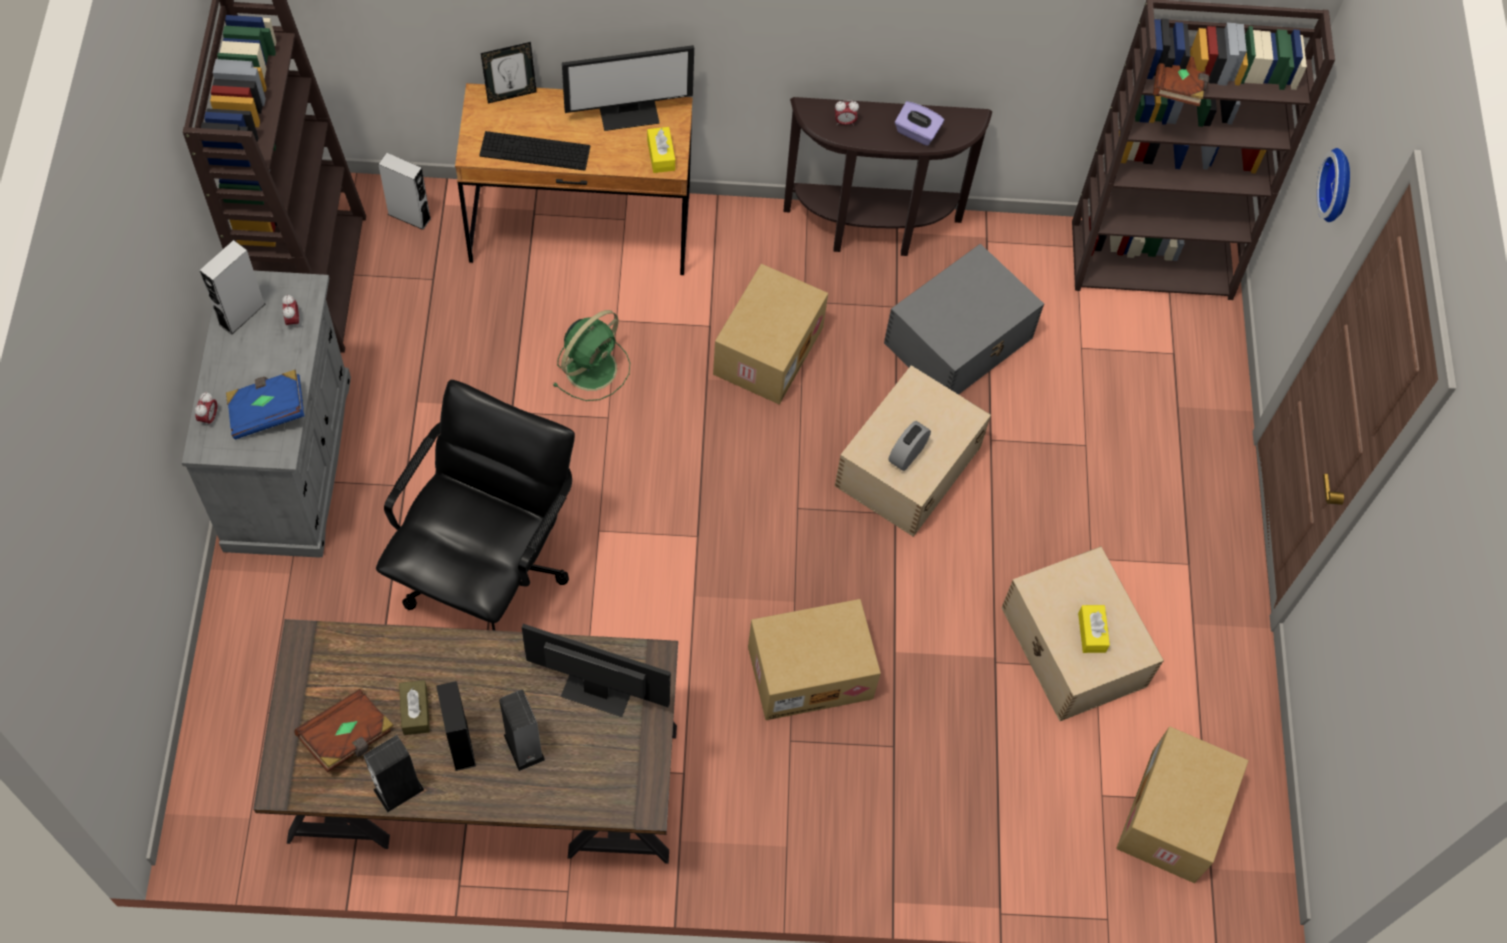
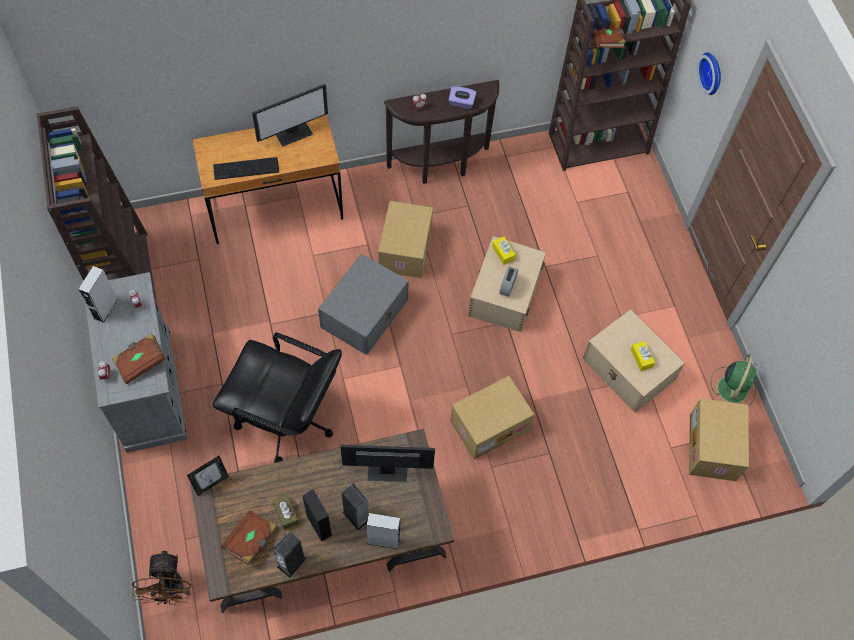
camera: 15 degrees left, 0 degrees up
blue book [226,370,305,439] -> brown book [112,333,165,384]
black office chair [376,380,575,631] -> black office chair turned 105 degrees clockwise [213,333,342,463]
grey speaker [378,153,431,230] -> grey speaker moved to [367,513,400,549]
picture frame [481,42,537,104] -> picture frame moved to [187,456,229,496]
green fan [552,310,630,401] -> green fan moved to [711,354,756,407]
yellow tissue box [647,127,675,173] -> yellow tissue box moved to [492,237,516,265]
grey storage box [884,244,1044,395] -> grey storage box moved to [318,254,409,355]
none -> brown fan [132,551,191,605]

